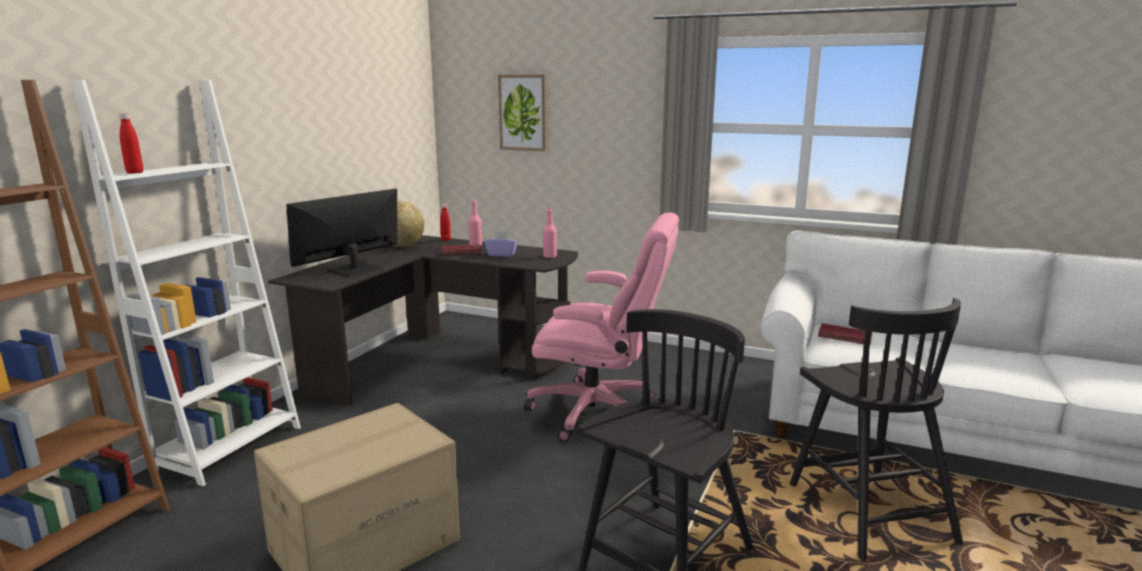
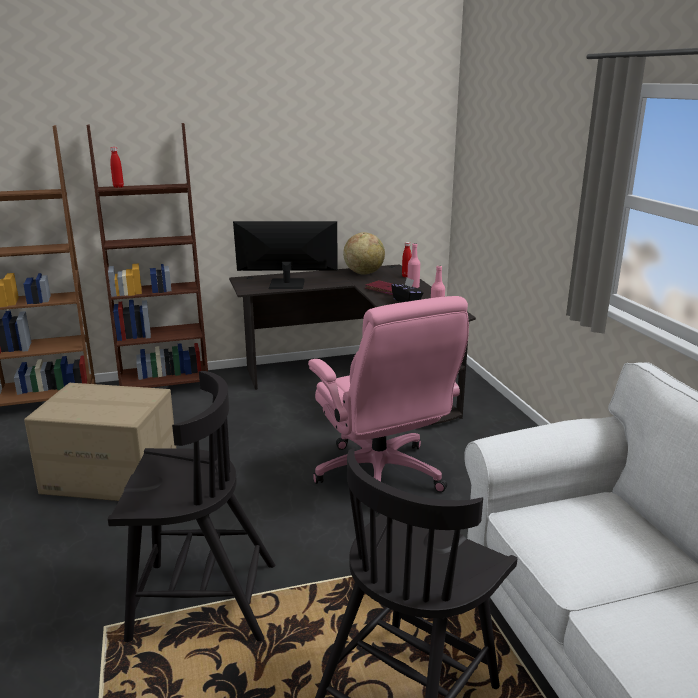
camera: 50 degrees right, 5 degrees up
white bookcase [72,80,301,486] -> brown bookcase [87,123,208,388]
purple tissue box [484,231,518,257] -> black tissue box [391,278,424,302]
picture [498,75,547,151] -> none
red book [818,323,872,344] -> none

